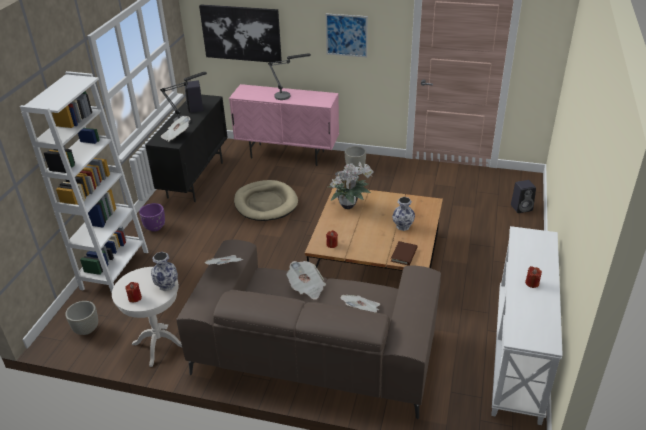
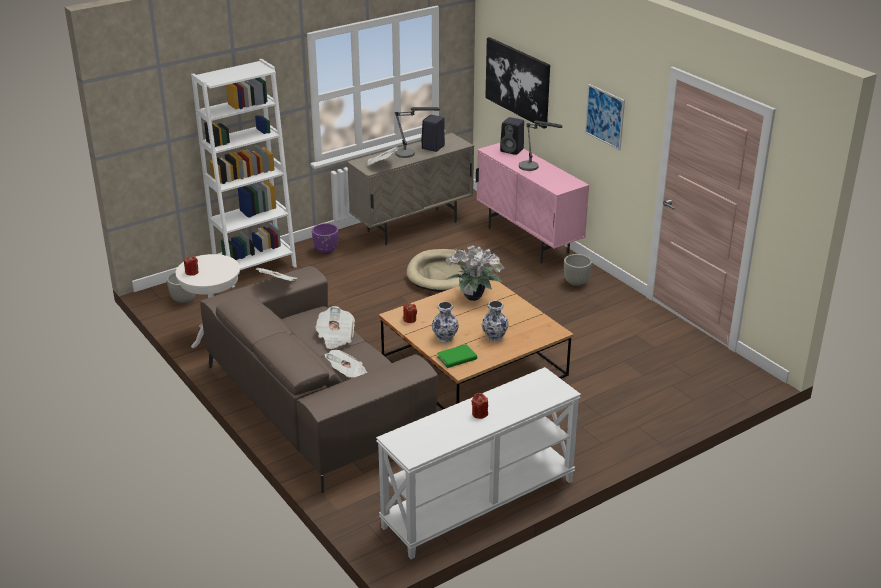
camera: 40 degrees right, 5 degrees down
black cabinet [145,95,228,202] -> beige cabinet [347,133,474,245]
vase [151,252,178,291] -> vase moved to [431,302,459,343]
brown book [391,241,417,266] -> green book [437,344,477,368]
black speaker [511,180,536,213] -> black speaker moved to [500,117,524,155]

